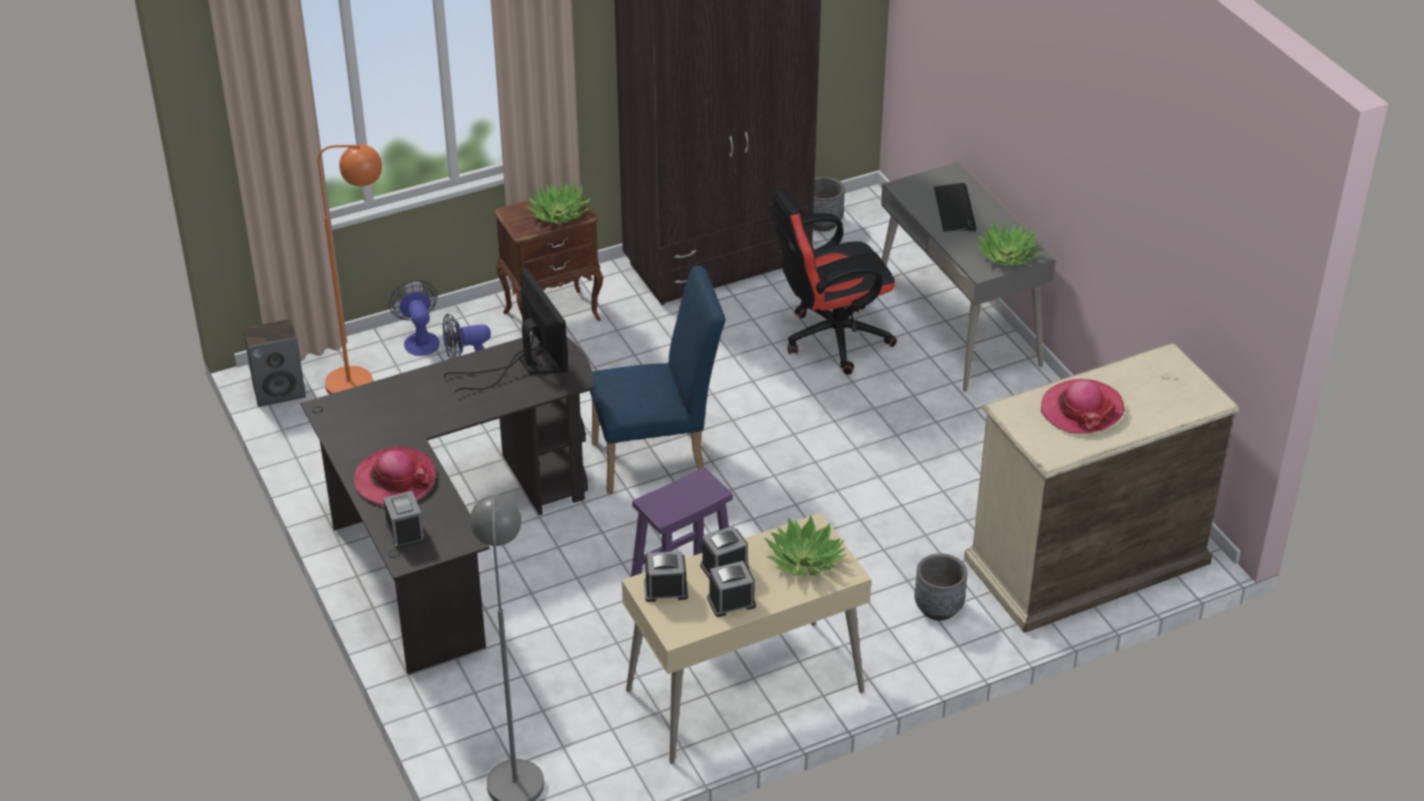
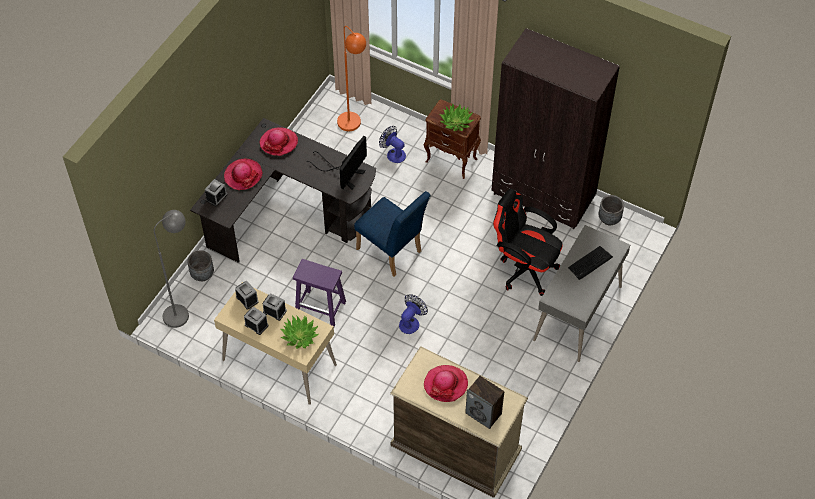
camera: 55 degrees right, 15 degrees up
speaker [243,319,306,407] -> speaker moved to [465,376,504,429]
fan [389,280,440,356] -> fan moved to [399,294,428,334]
grey planter [914,554,967,621] -> grey planter moved to [187,251,214,281]
potted plant [974,221,1043,266] -> none
none -> hat [259,127,298,156]

